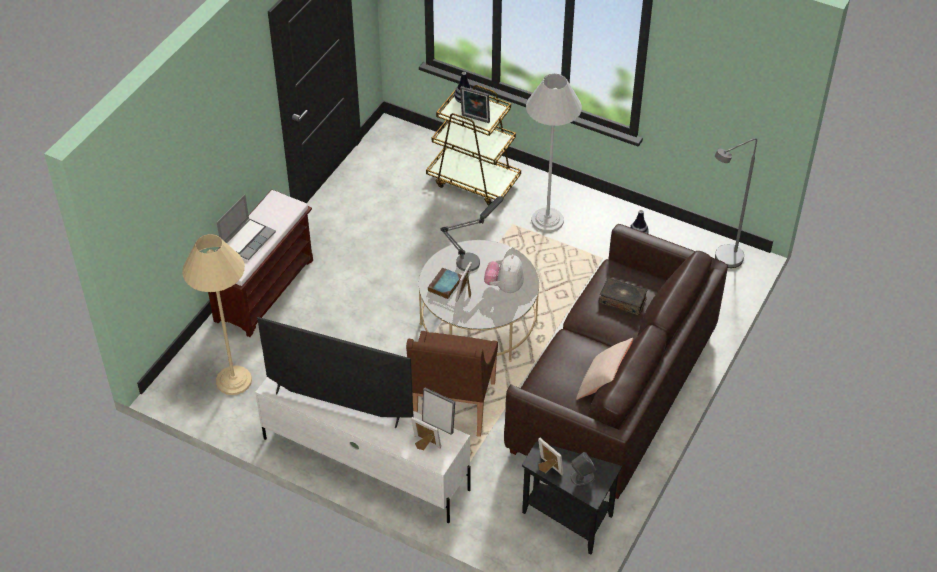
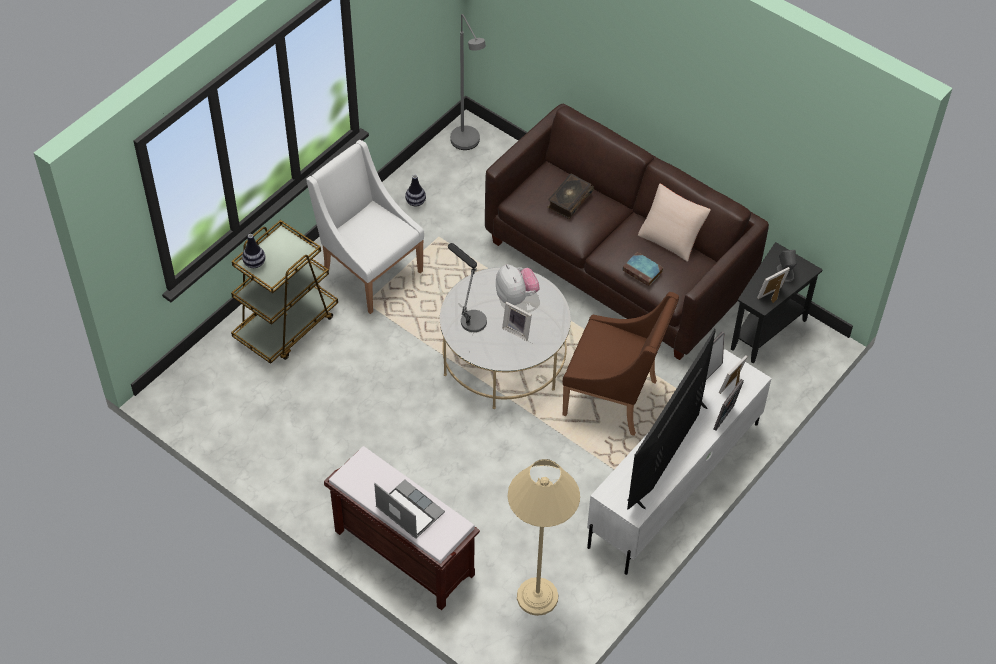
camera: 80 degrees left, 5 degrees up
book [428,267,462,299] -> book moved to [623,252,663,286]
picture frame [460,86,490,123] -> picture frame moved to [713,379,744,431]
plush toy [484,254,524,293] -> plush toy turned 135 degrees counterclockwise [496,264,540,305]
white floor lamp [526,74,582,232] -> white armchair [306,140,424,314]

